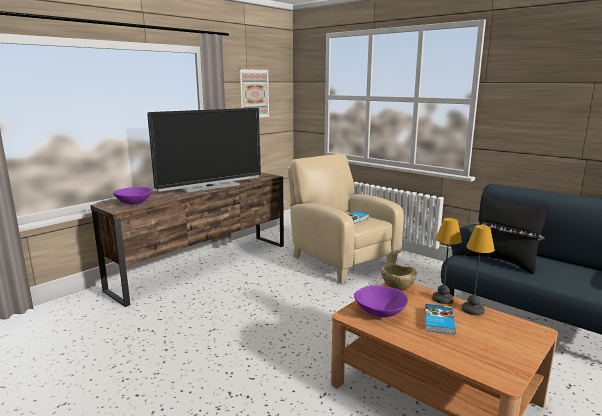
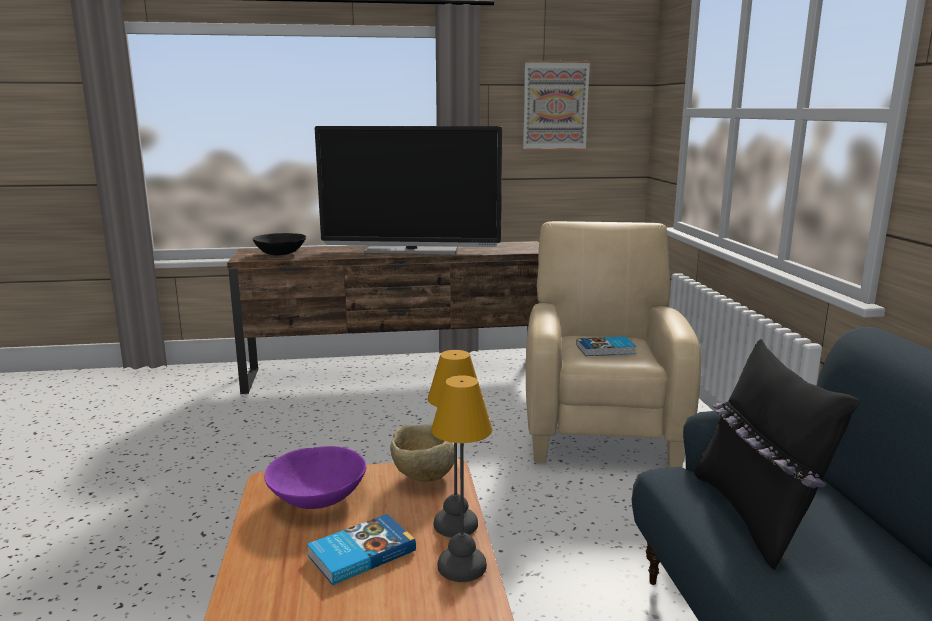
camera: 40 degrees right, 0 degrees up
purple bowl [113,187,153,204] -> black bowl [253,233,306,255]

